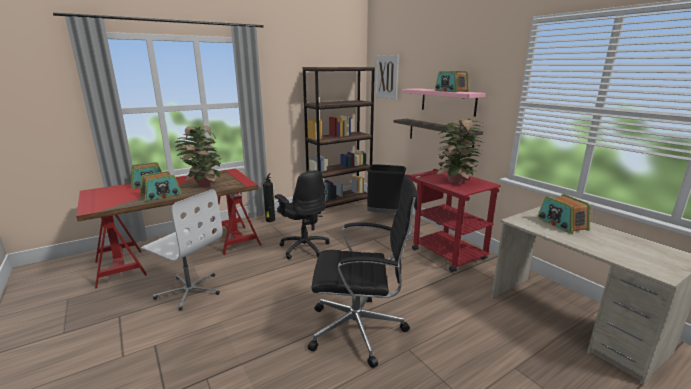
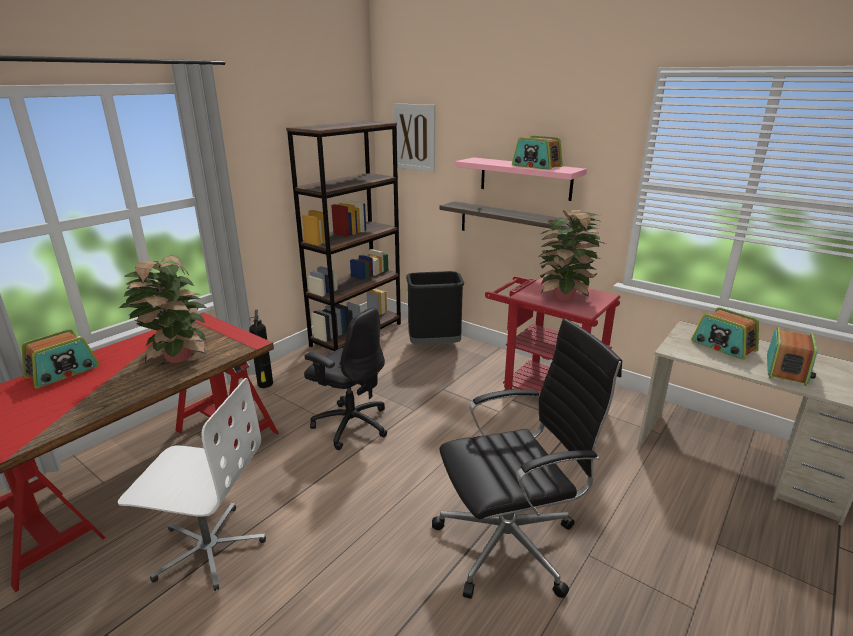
camera: 20 degrees left, 5 degrees up
radio [140,171,182,201] -> radio moved to [767,327,818,386]

